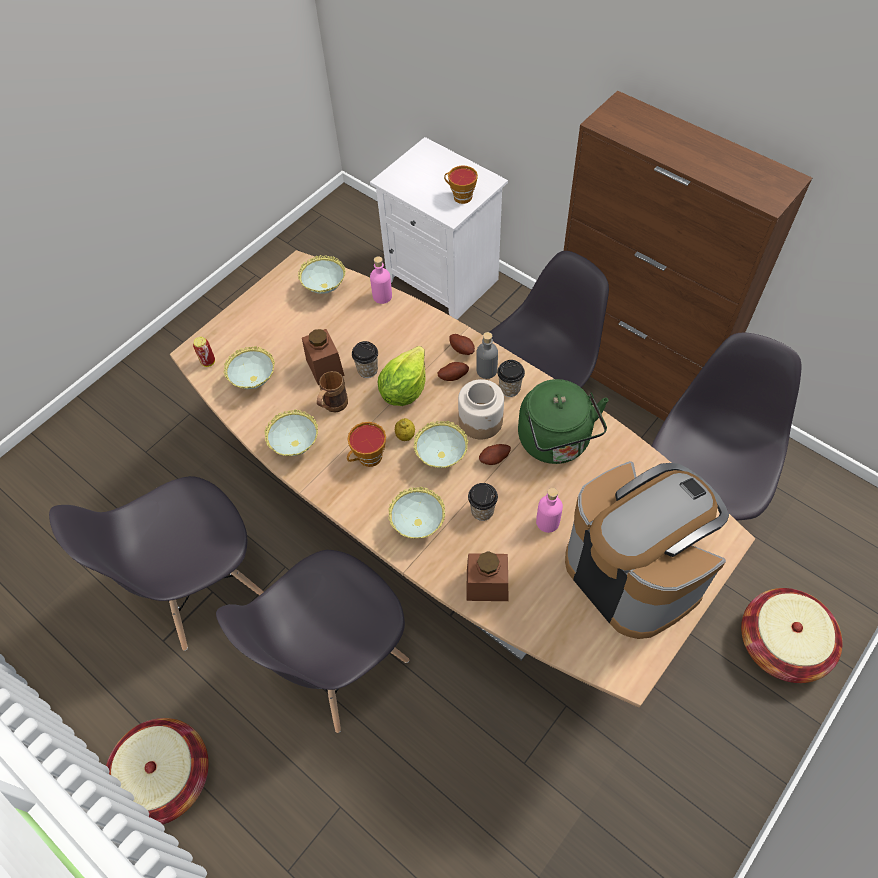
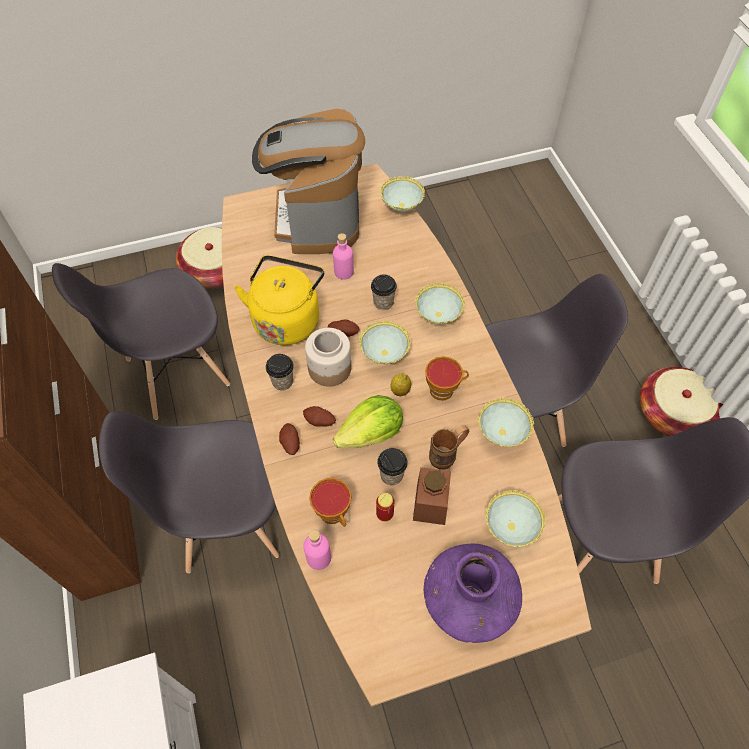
camera: 150 degrees left, 0 degrees up
can [193,337,215,367] -> can moved to [376,493,395,522]
bowl [298,255,345,294] -> bowl moved to [380,176,425,212]
cup [444,166,478,204] -> cup moved to [309,478,351,527]
brown jar [466,551,508,601] -> none
grey bottle [476,332,498,379] -> none
green kettle [518,379,608,464] -> yellow kettle [234,255,324,345]
none -> purple vase [424,544,522,643]

